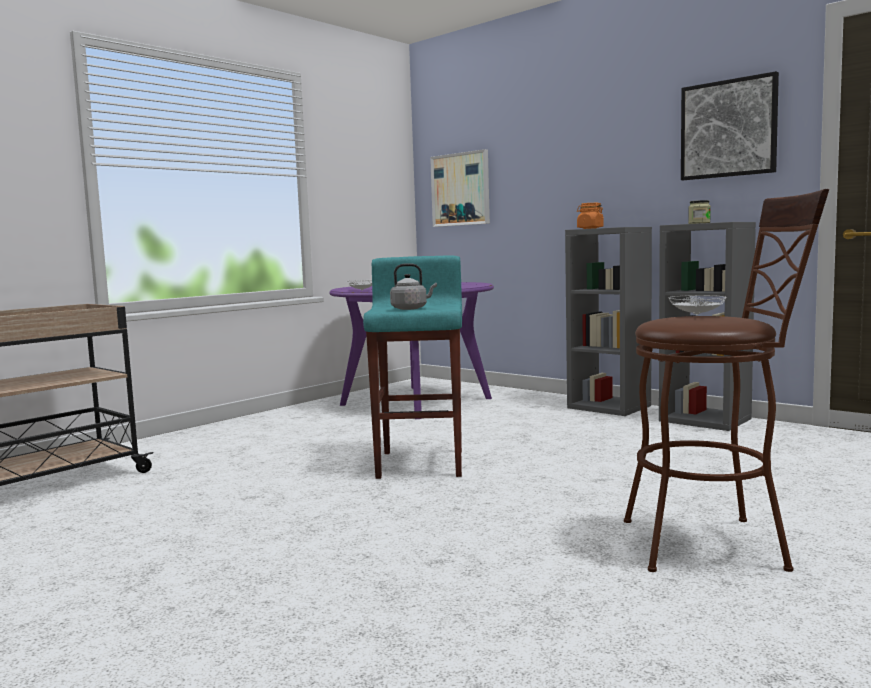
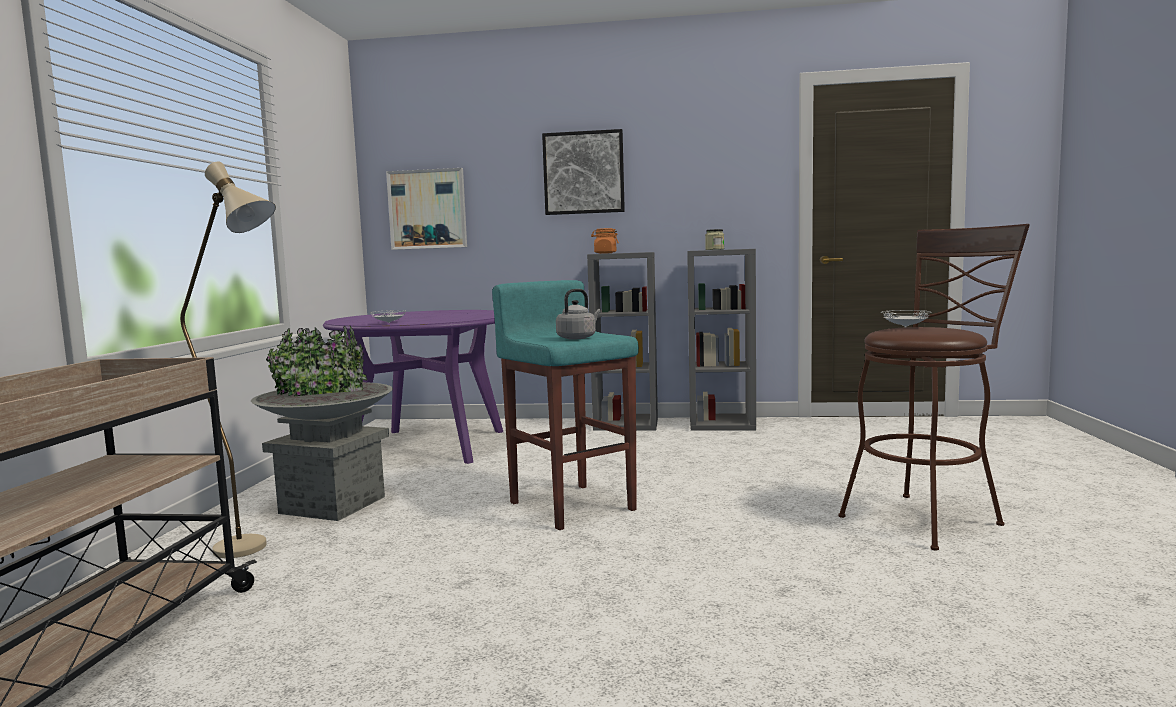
camera: 35 degrees left, 0 degrees up
picture [681,71,779,180] -> picture moved to [542,129,625,215]
none -> beige floor lamp [180,162,276,558]
none -> grey planter [251,326,393,521]

